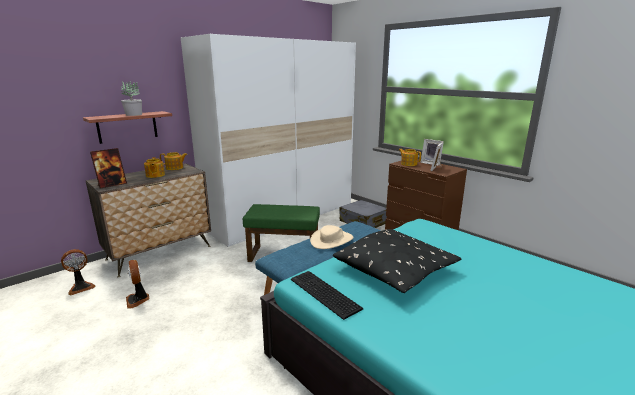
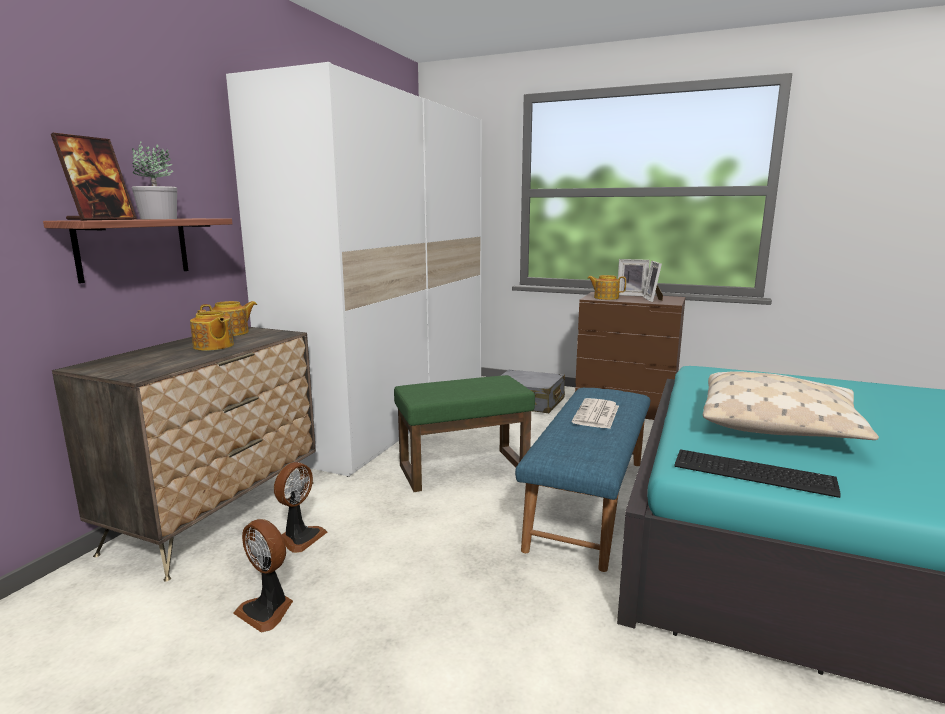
camera: 25 degrees left, 5 degrees down
fan [61,249,96,295] -> fan moved to [274,462,327,553]
picture frame [90,148,127,188] -> picture frame moved to [51,133,137,220]
beige hat [310,225,354,249] -> newspaper [572,398,619,429]
black pillow [333,229,462,293] -> beige pillow [703,371,879,440]

